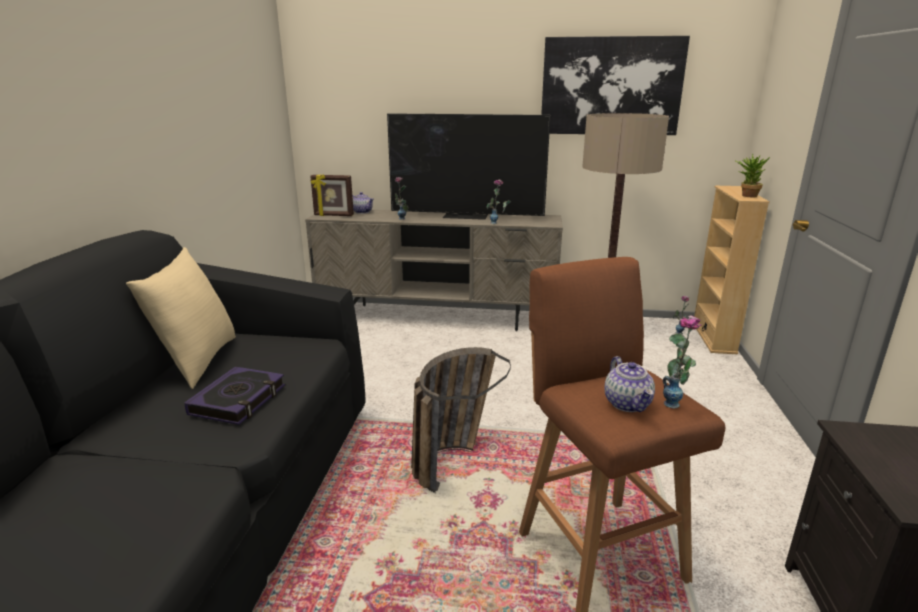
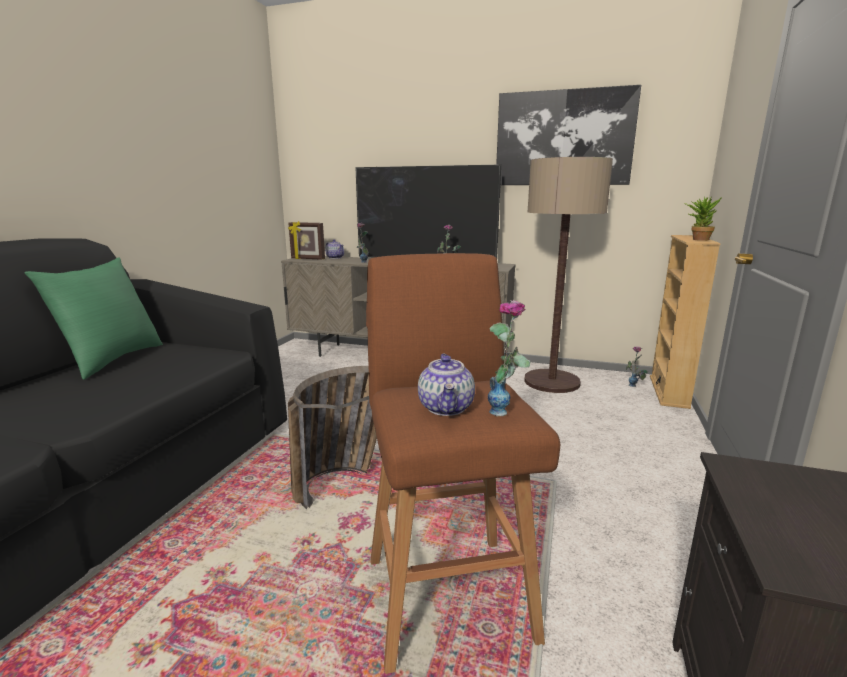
camera: 10 degrees right, 5 degrees down
beige pillow [126,247,236,389] -> green pillow [24,257,163,380]
book [184,367,285,425] -> none

